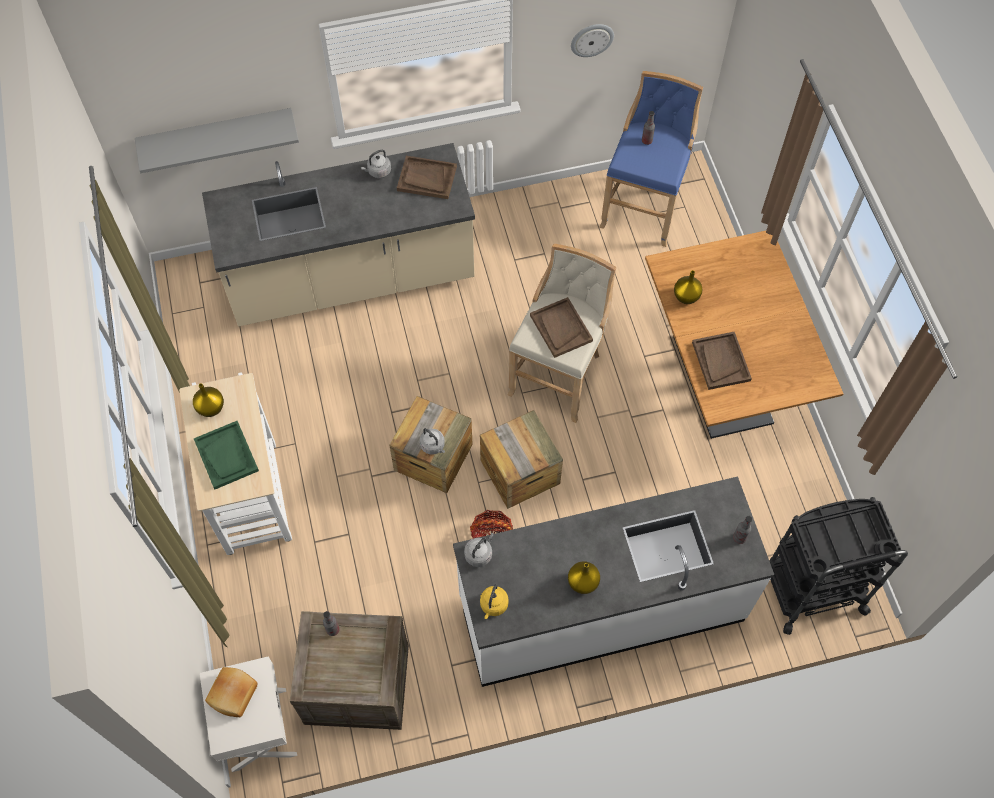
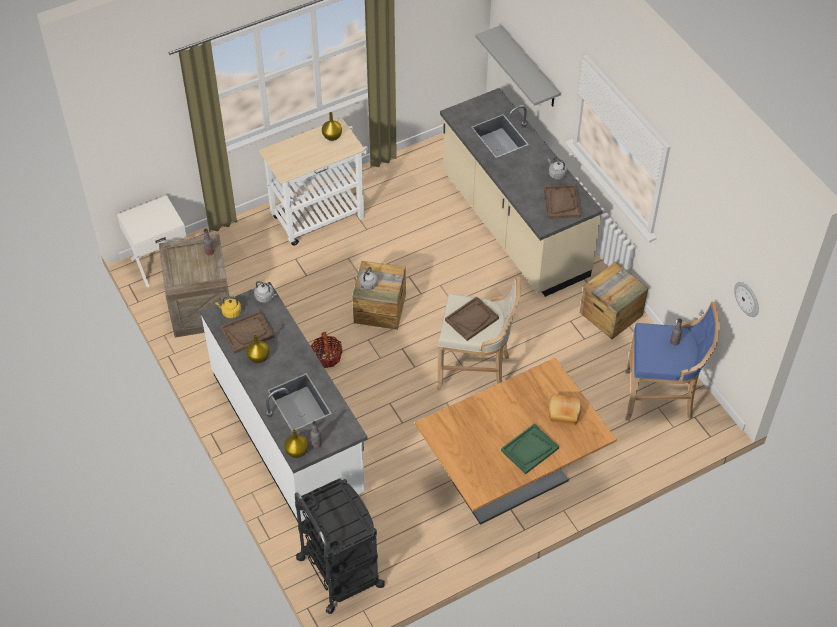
camera: 75 degrees right, 10 degrees down
green tray [194,421,259,489] -> green tray moved to [501,424,559,474]
bread [205,667,258,717] -> bread moved to [548,395,581,425]
crate [480,410,563,509] -> crate moved to [580,262,648,339]
wall clock [571,24,614,57] -> wall clock moved to [734,282,759,317]
yellow vase [674,270,702,304] -> yellow vase moved to [284,429,308,458]
brown tray [692,332,752,390] -> brown tray moved to [220,311,274,354]

